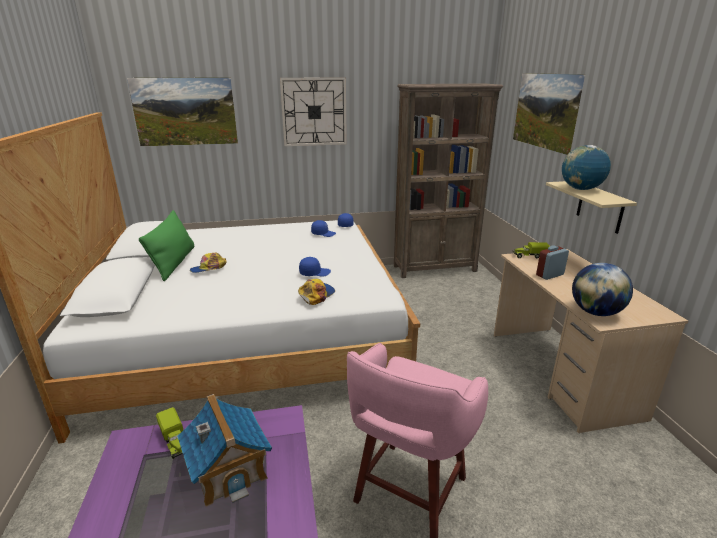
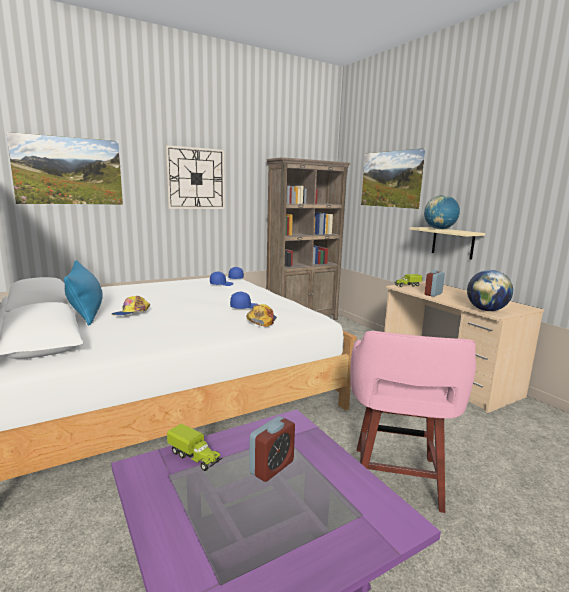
camera: 20 degrees left, 10 degrees down
green pillow [139,210,194,281] -> blue pillow [64,260,103,325]
toy house [177,394,272,507] -> alarm clock [249,416,295,482]

